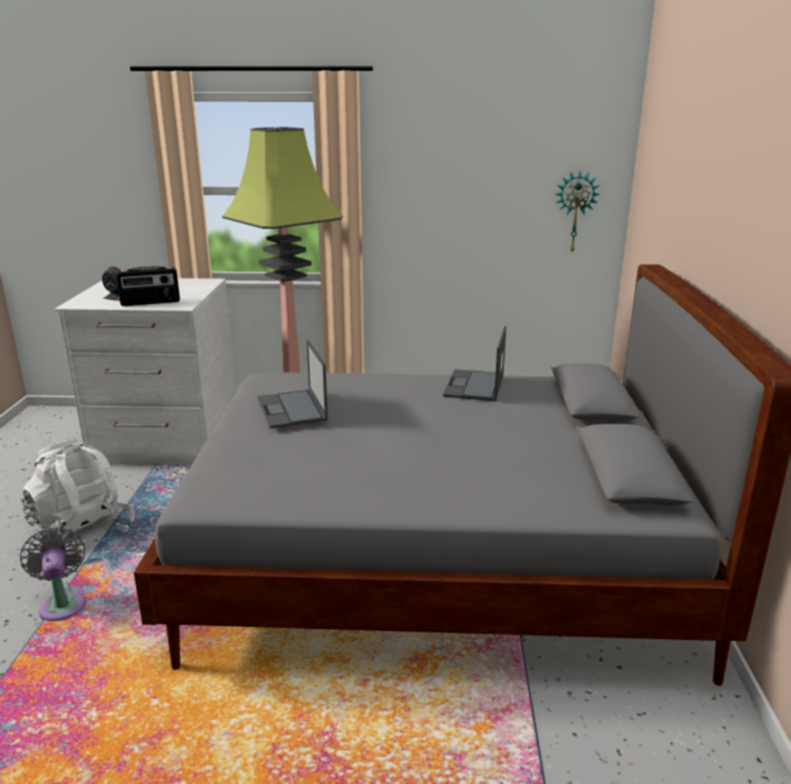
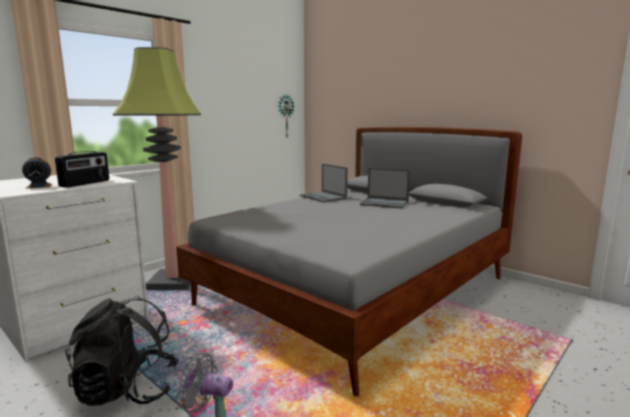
camera: 50 degrees left, 10 degrees down
white backpack [21,437,135,553] -> black backpack [65,296,179,406]
laptop [258,340,328,428] -> laptop moved to [360,168,410,209]

